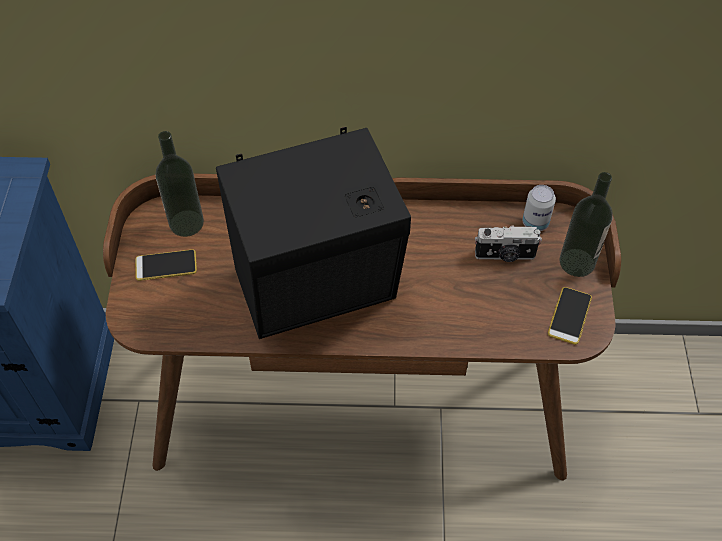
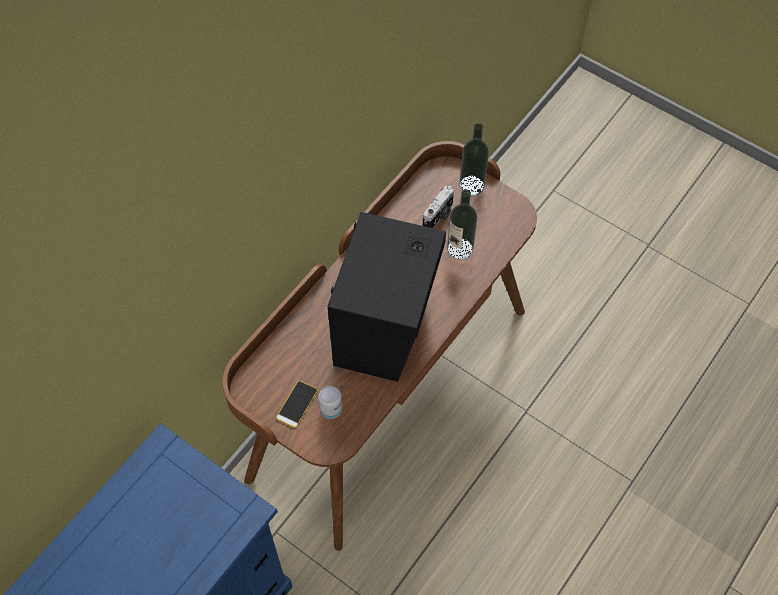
camera: 55 degrees left, 5 degrees up
bottle [156,131,204,237] -> bottle moved to [447,189,477,260]
can [522,185,556,231] -> can moved to [318,386,342,419]
phone [548,287,592,345] -> none

